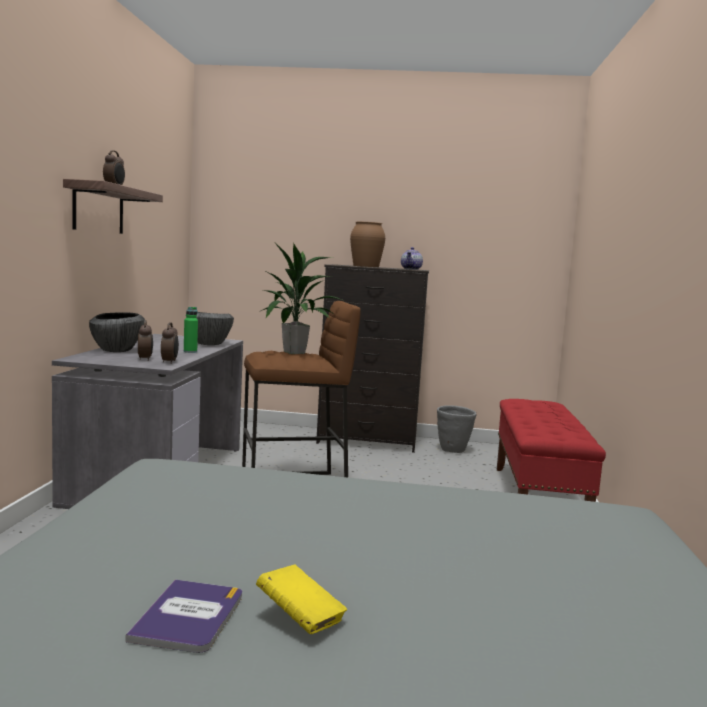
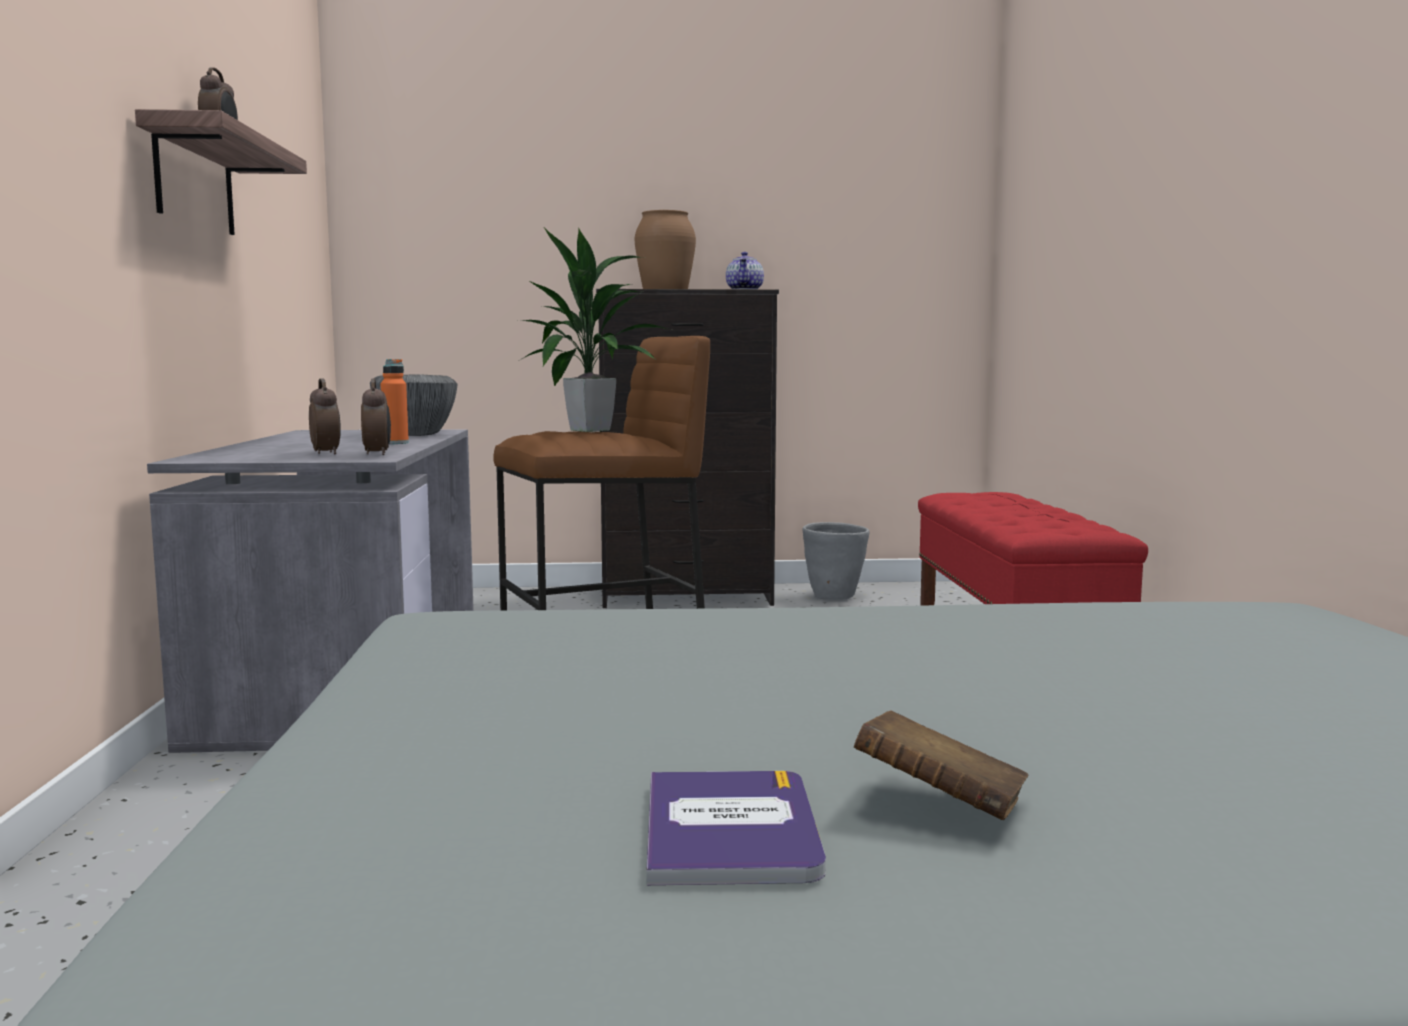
camera: 10 degrees left, 0 degrees up
bowl [89,313,145,352] -> none
green bottle [184,307,198,353] -> orange bottle [381,359,409,444]
yellow book [256,564,347,634] -> brown book [853,710,1029,820]

